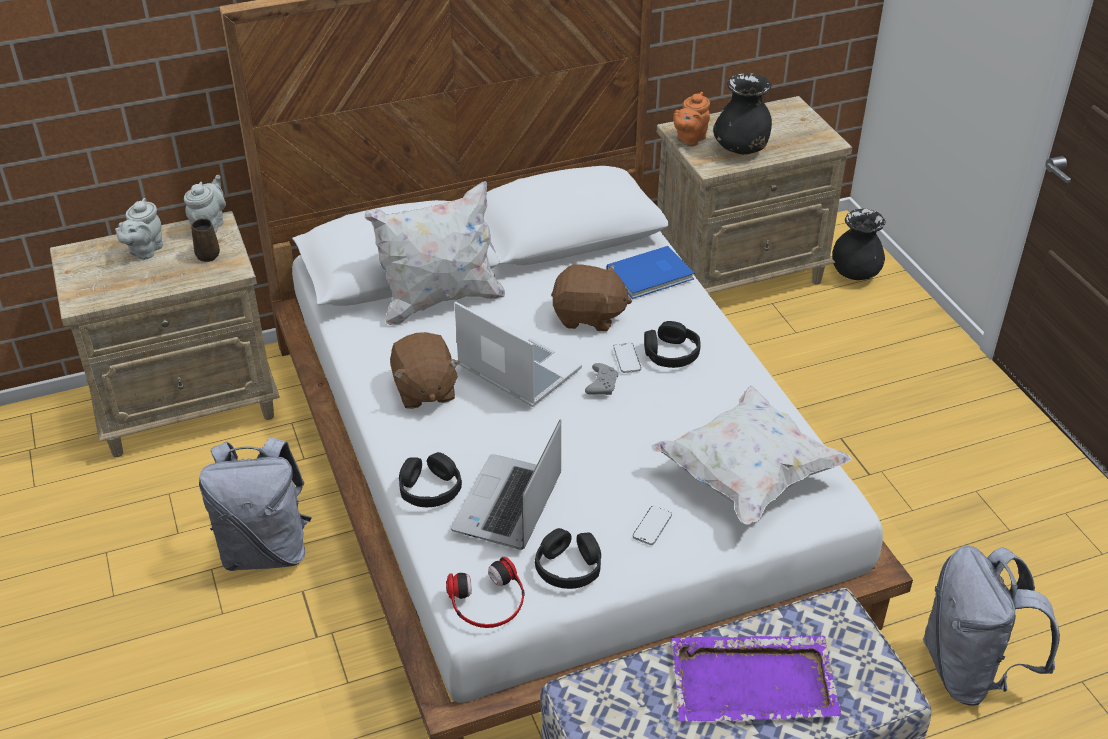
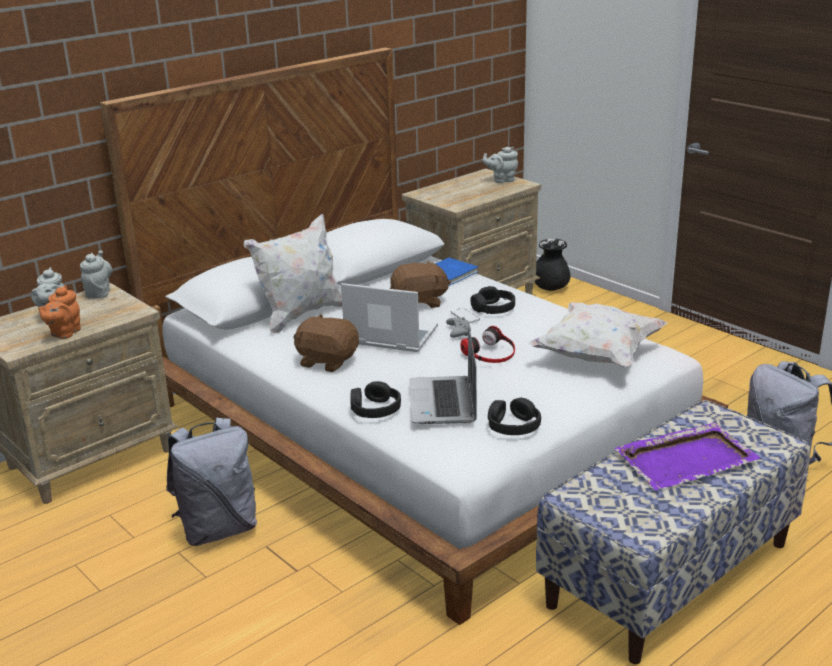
camera: 20 degrees left, 15 degrees down
brown mug [191,218,220,262] -> none
brown plush toy [390,332,460,409] -> brown plush toy turned 150 degrees clockwise [294,314,359,372]
headphones [446,557,525,628] -> headphones moved to [460,326,515,363]
phone [633,506,672,545] -> none
orange teapot [673,92,710,147] -> orange teapot moved to [38,285,81,339]
black vase [713,74,772,154] -> none
none -> grey teapot [483,147,518,183]

